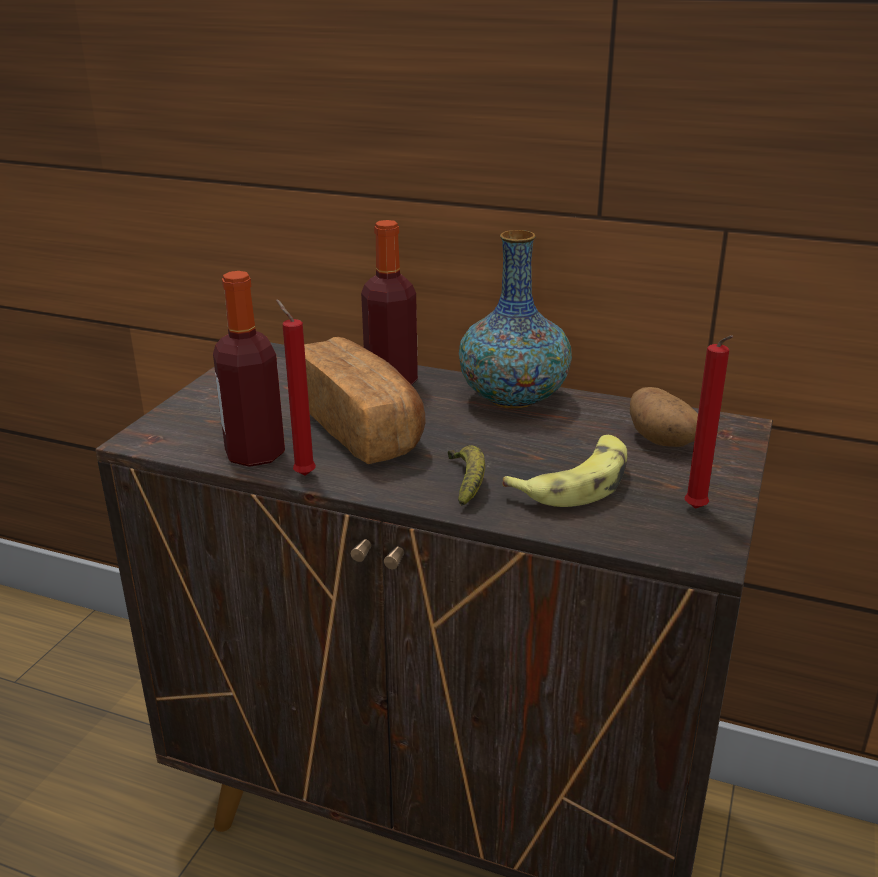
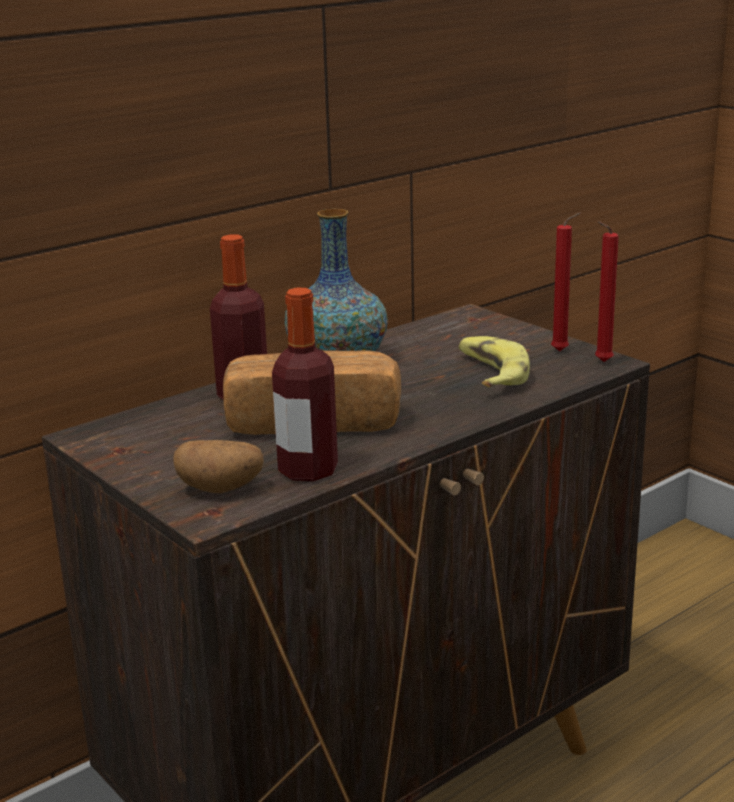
camera: 60 degrees left, 5 degrees down
red candle [276,300,316,476] -> red candle moved to [595,221,619,362]
banana [448,445,485,506] -> none
potato [630,387,698,447] -> potato moved to [173,440,264,493]

